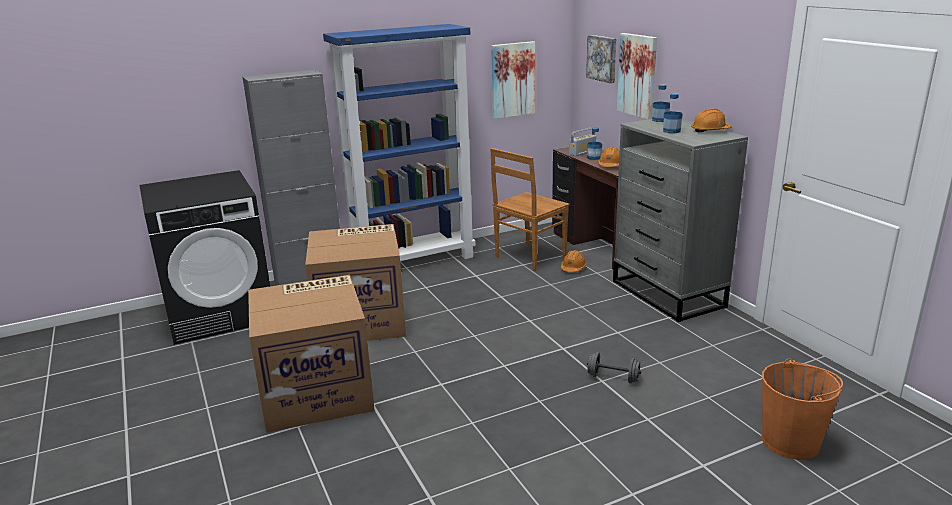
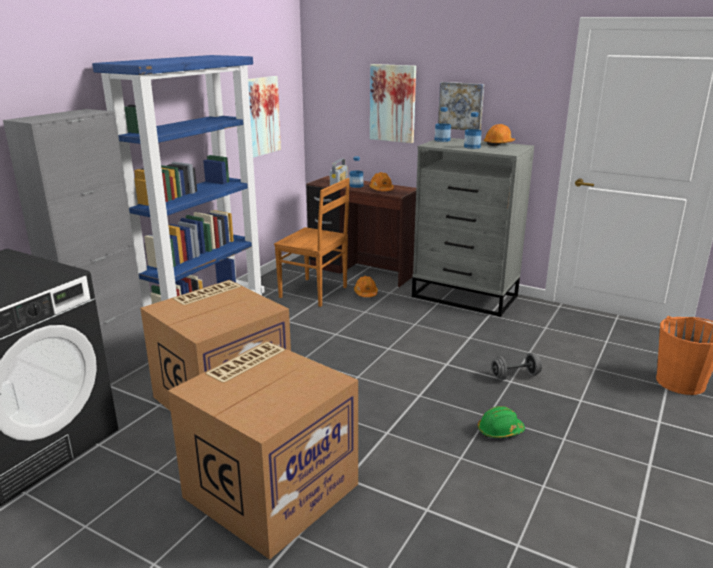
camera: 35 degrees left, 0 degrees up
brown chair [490,148,569,271] -> brown chair turned 75 degrees counterclockwise [274,178,350,307]
picture [586,35,616,83] -> picture moved to [438,82,484,130]
none -> green hard hat [478,406,525,438]

